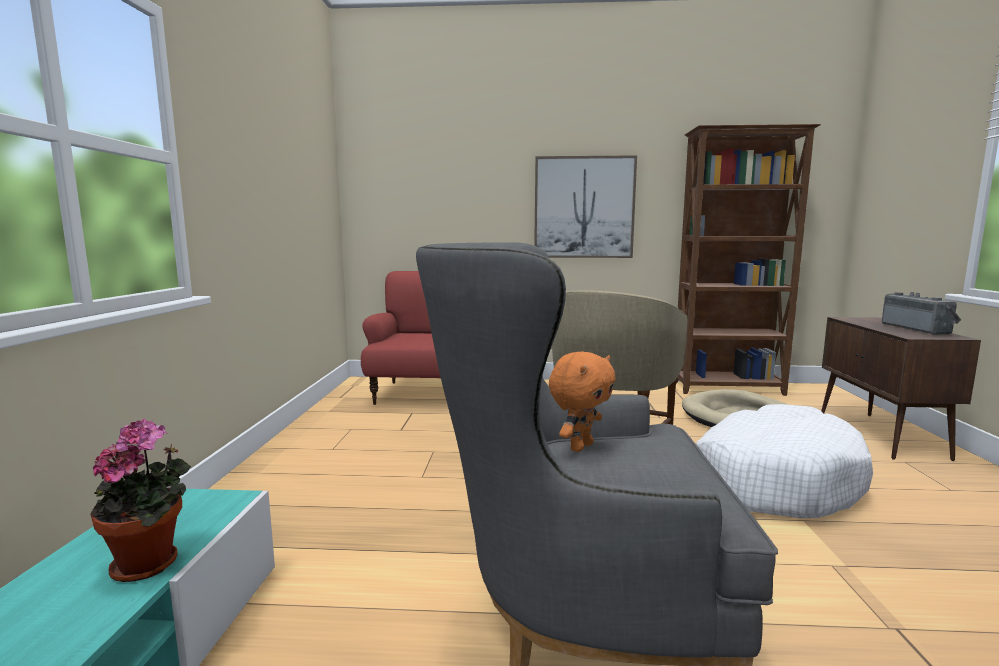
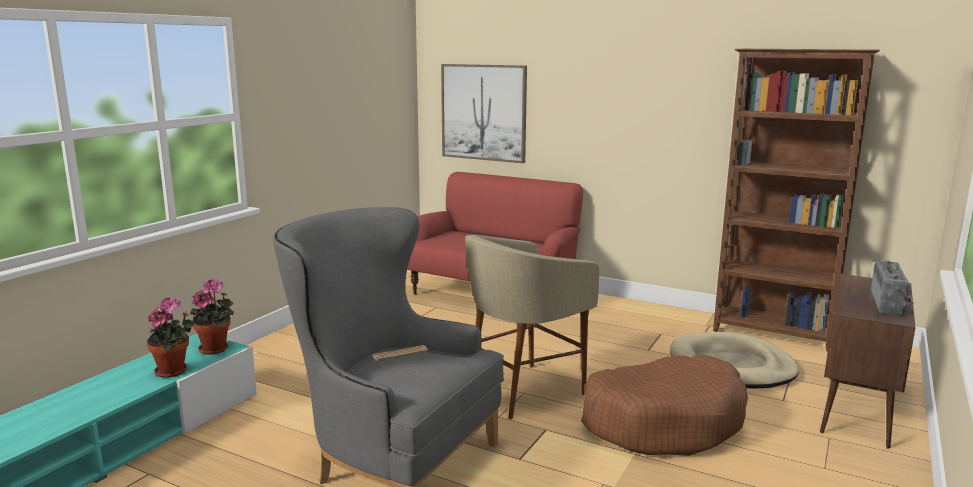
camera: 25 degrees right, 5 degrees up
picture [534,155,637,258] -> picture moved to [441,64,527,163]
orange plush toy [549,352,616,452] -> newspaper [372,345,428,361]
white dog bed [696,404,873,518] -> brown dog bed [581,355,748,456]
none -> potted plant [190,278,234,355]

